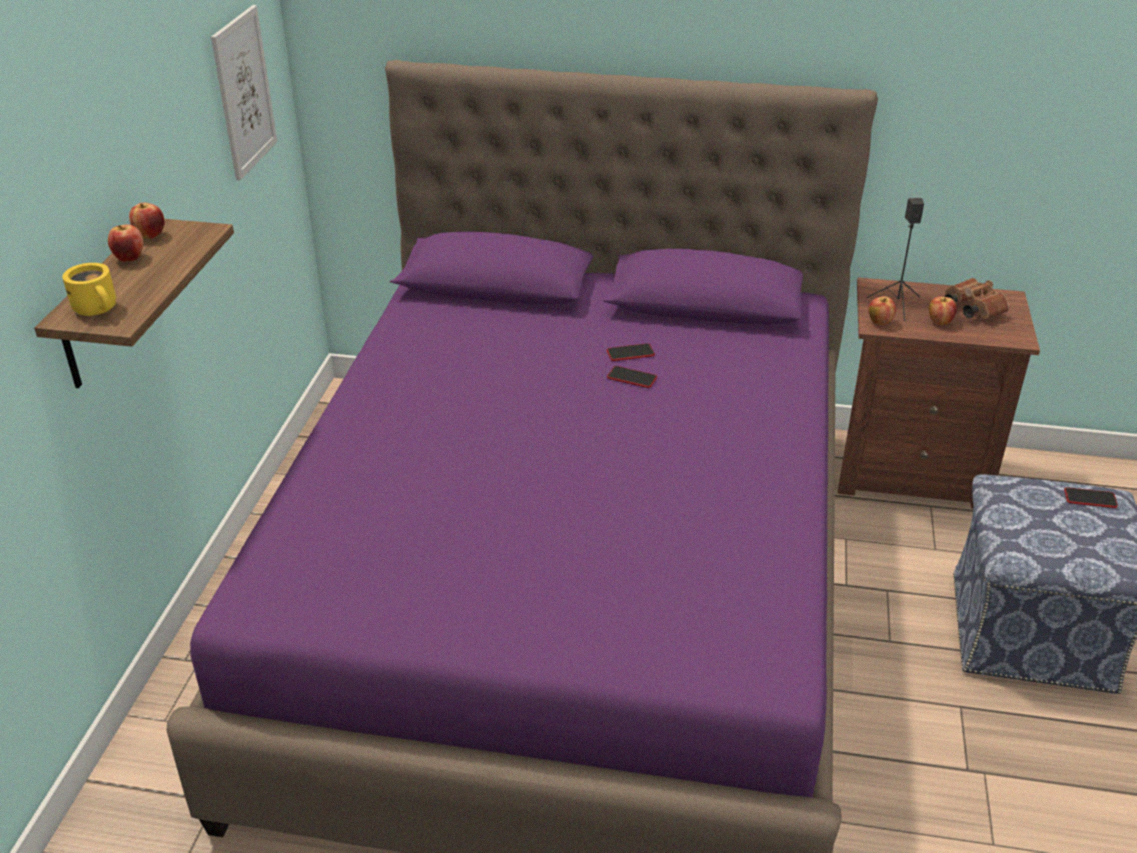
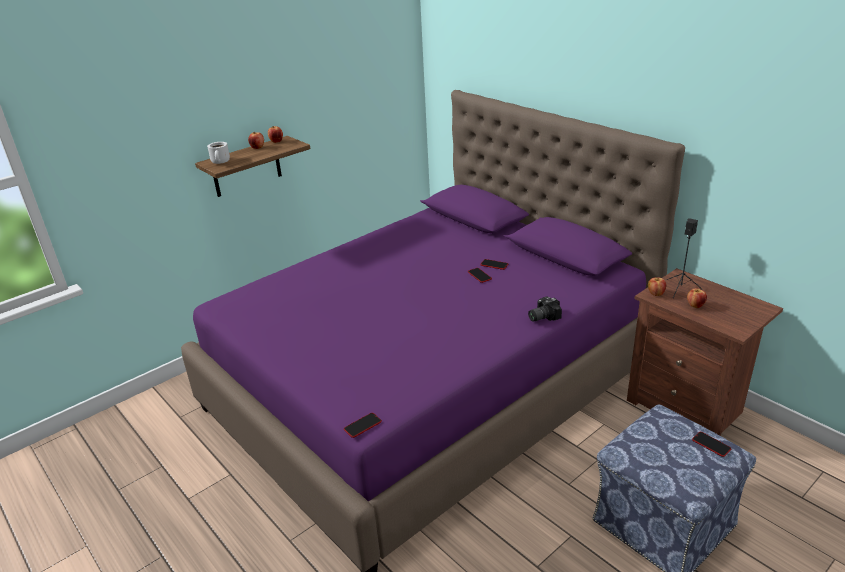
camera: 40 degrees right, 5 degrees down
yellow mug [62,263,116,316] -> white mug [207,142,230,164]
picture [211,5,277,181] -> none
brown binoculars [945,278,1009,320] -> none
none -> phone [344,413,382,438]
none -> camera [528,297,562,322]

